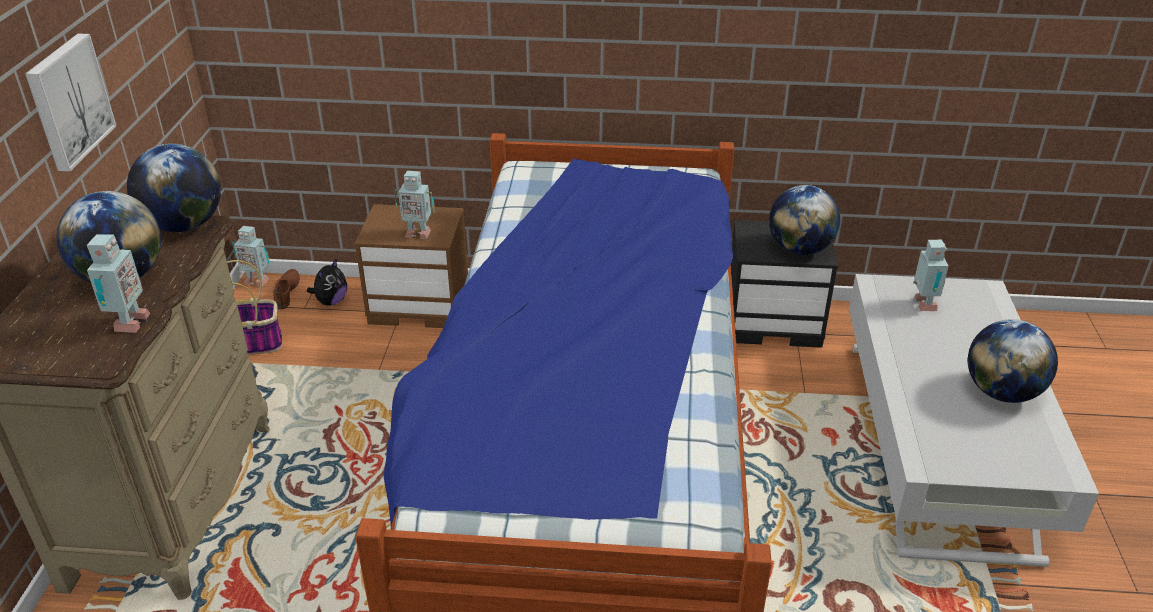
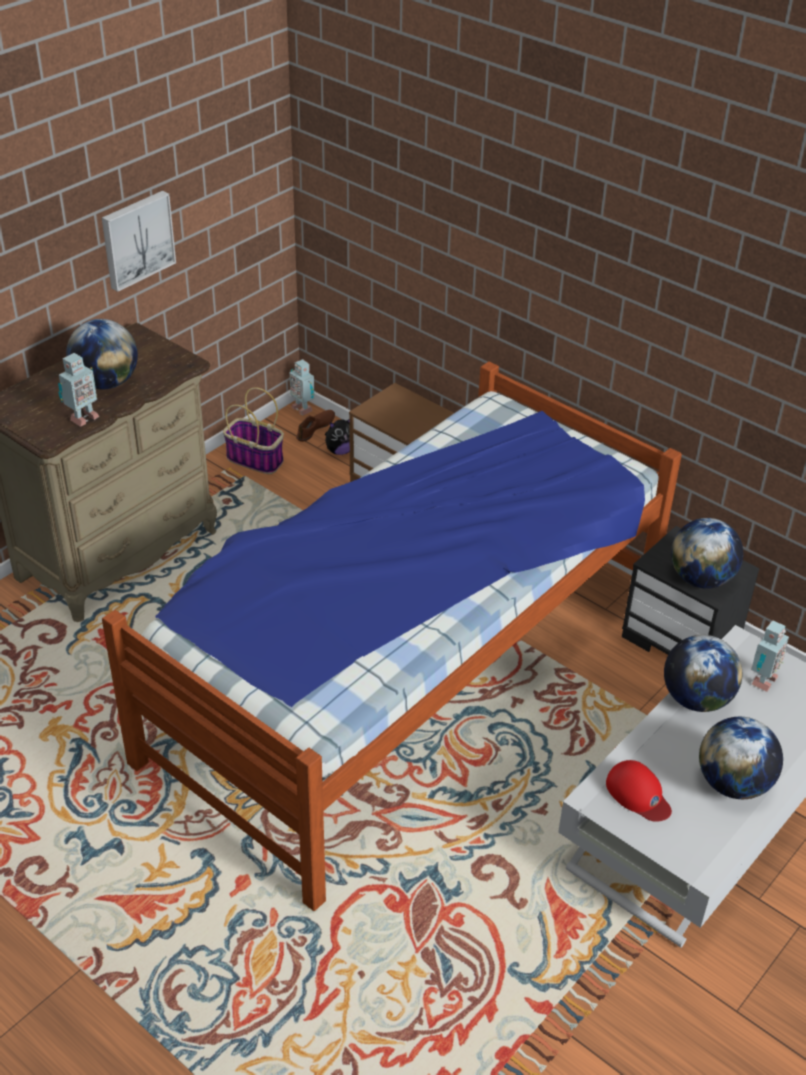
camera: 35 degrees right, 5 degrees up
globe [127,144,221,232] -> globe moved to [664,635,743,712]
toy robot [394,171,435,239] -> none
none -> red cap [606,760,672,822]

